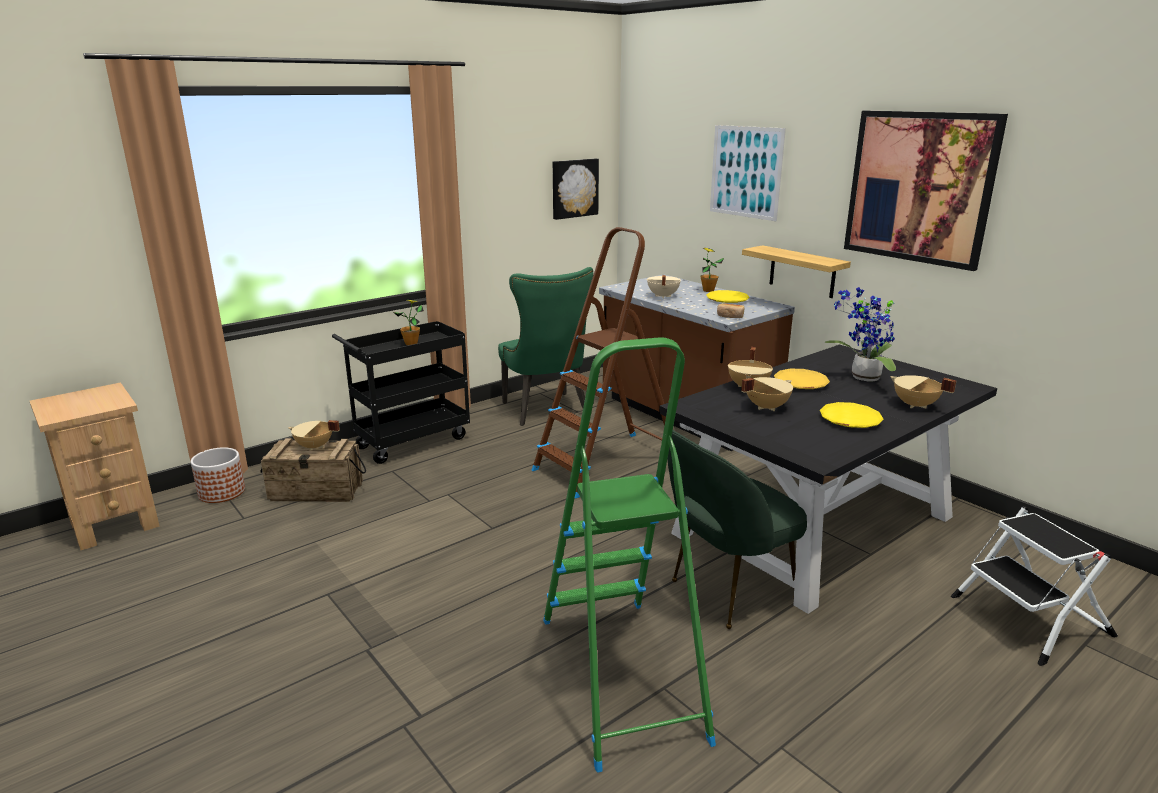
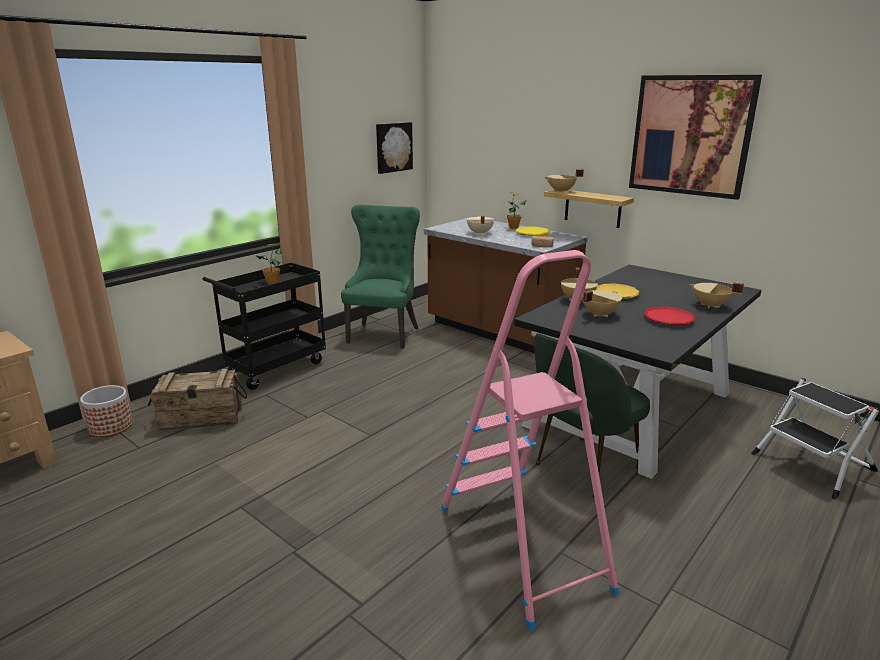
camera: 10 degrees left, 0 degrees up
beige cooking pot [288,420,340,451] -> beige cooking pot moved to [545,169,584,193]
green chair [498,267,593,426] -> green chair turned 135 degrees counterclockwise [341,205,420,349]
brown step ladder [532,227,666,498] -> none
green step ladder [543,337,716,773] -> pink step ladder [441,250,619,631]
picture [710,125,786,221] -> none
yellow plate [820,402,883,428] -> red plate [644,307,695,325]
potted plant [825,287,896,382] -> none

